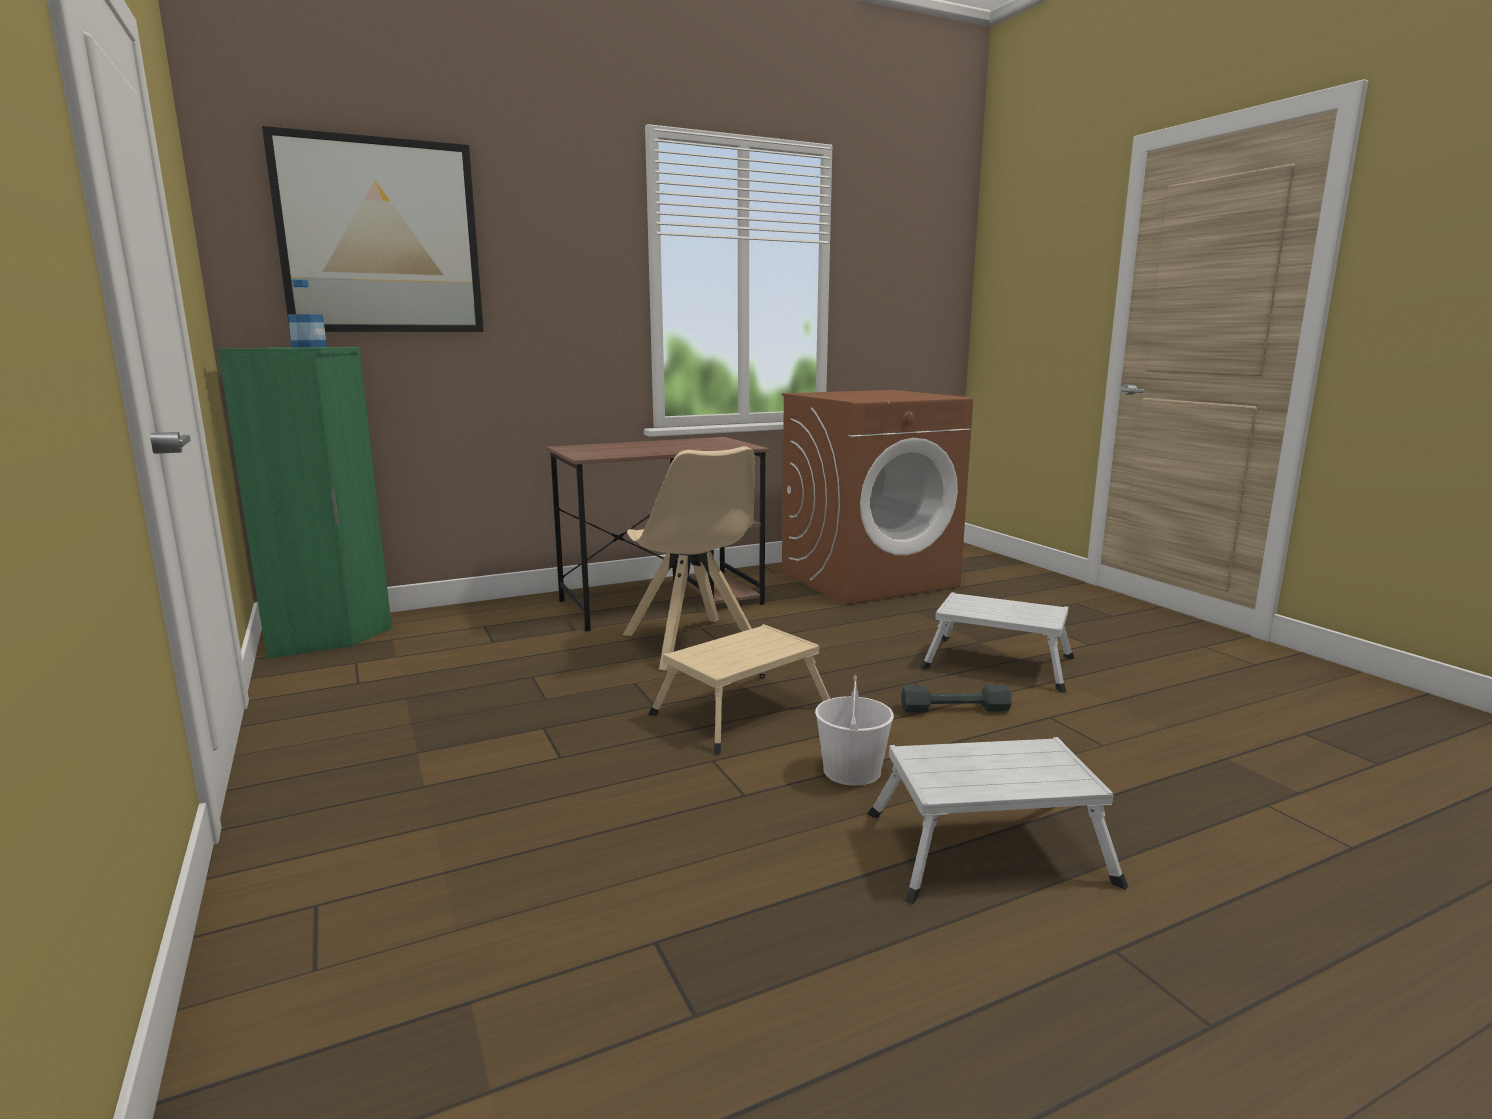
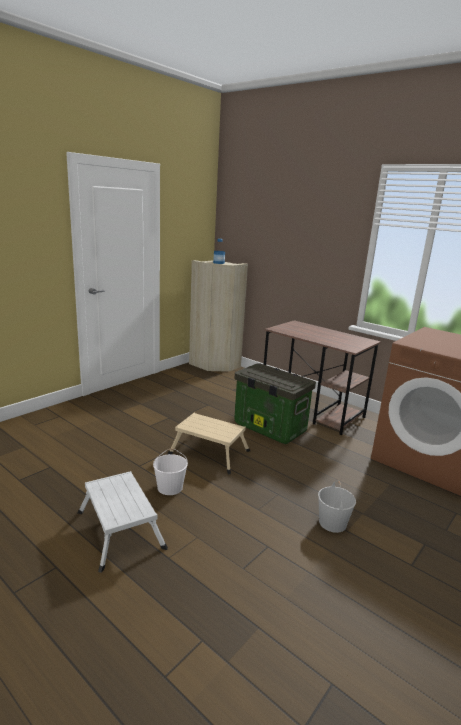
camera: 65 degrees right, 5 degrees up
green cabinet [218,347,392,658] -> beige cabinet [189,260,248,372]
picture [262,126,484,332] -> none
beige chair [623,446,755,671] -> storage box [234,363,316,444]
grey dumbbell [901,685,1012,713] -> none
white step ladder [920,592,1075,693] -> white bucket [318,481,356,533]

